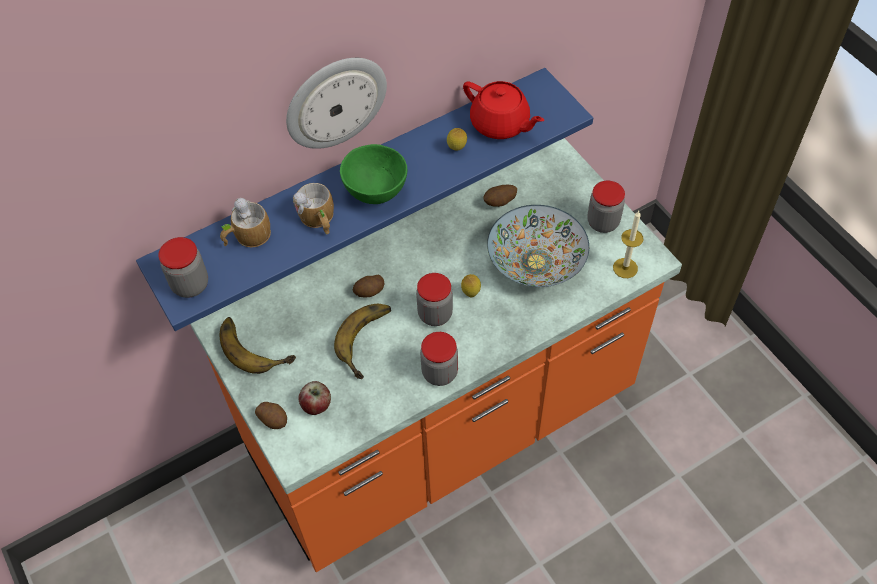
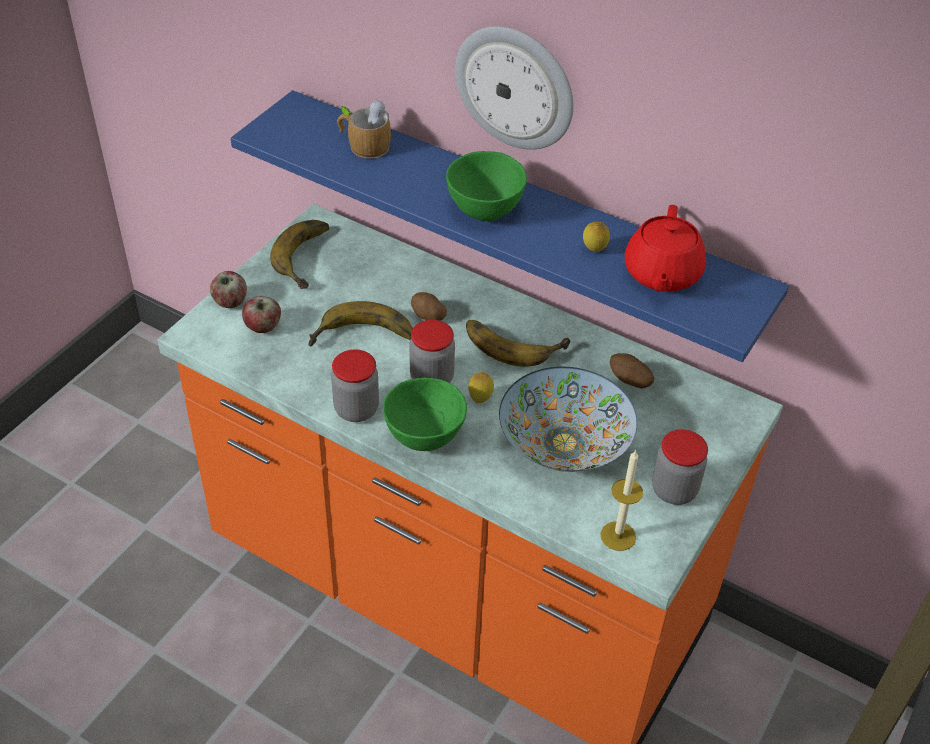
camera: 60 degrees right, 10 degrees down
jar [159,237,208,298] -> none
potato [255,402,287,429] -> apple [210,271,247,308]
mug [293,183,334,234] -> none
none -> green bowl [383,378,467,451]
none -> banana [466,320,570,367]

